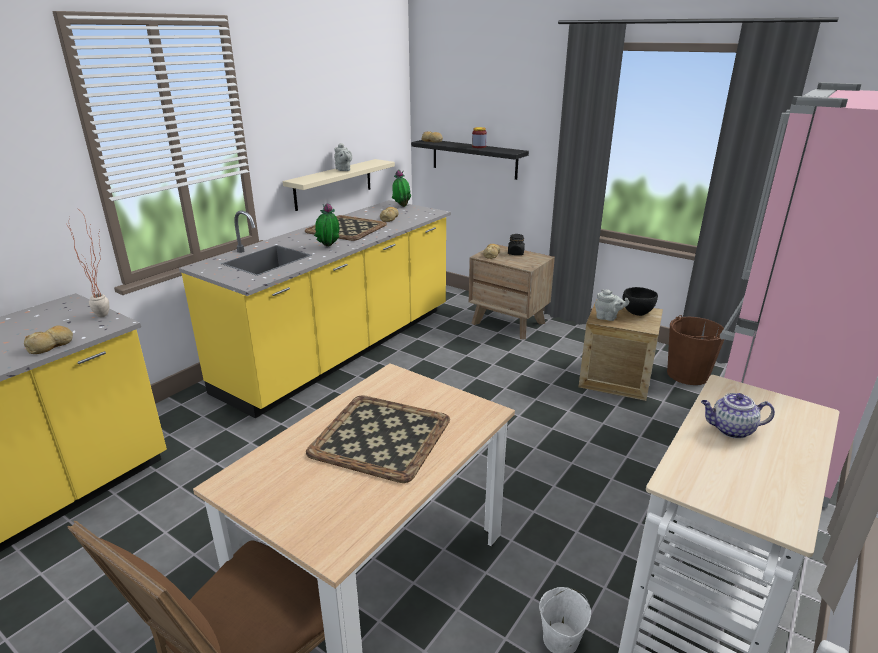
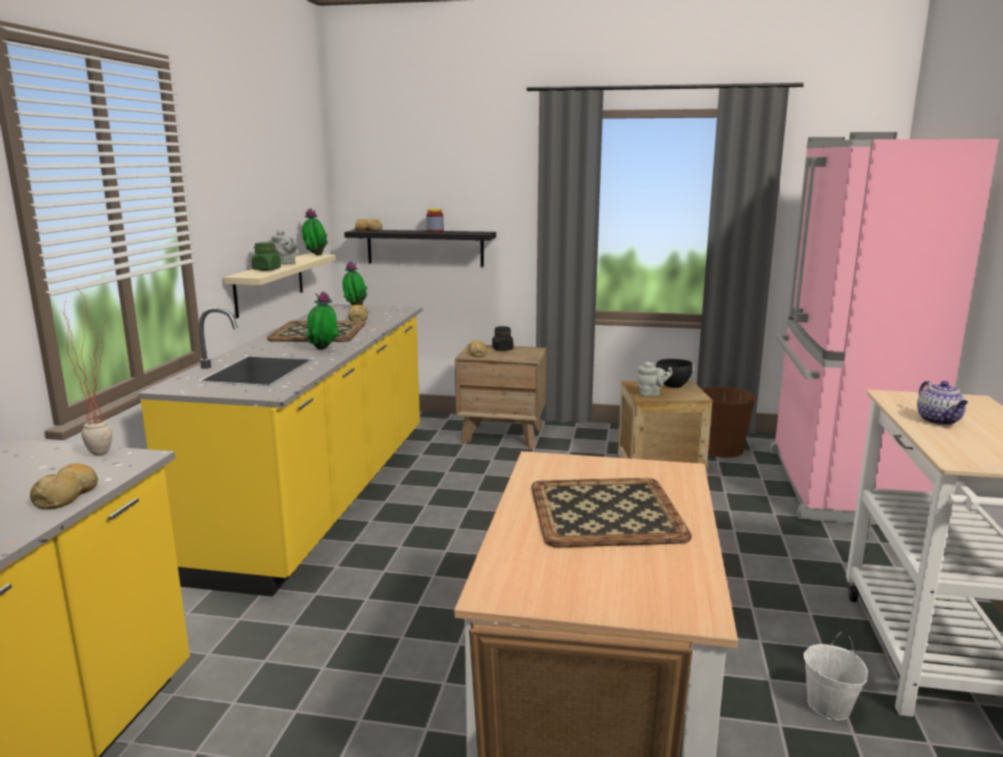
camera: 25 degrees left, 10 degrees down
teapot [701,393,775,439] -> teapot turned 75 degrees counterclockwise [917,381,968,425]
none -> green jar [251,242,281,271]
none -> potted plant [302,208,328,256]

